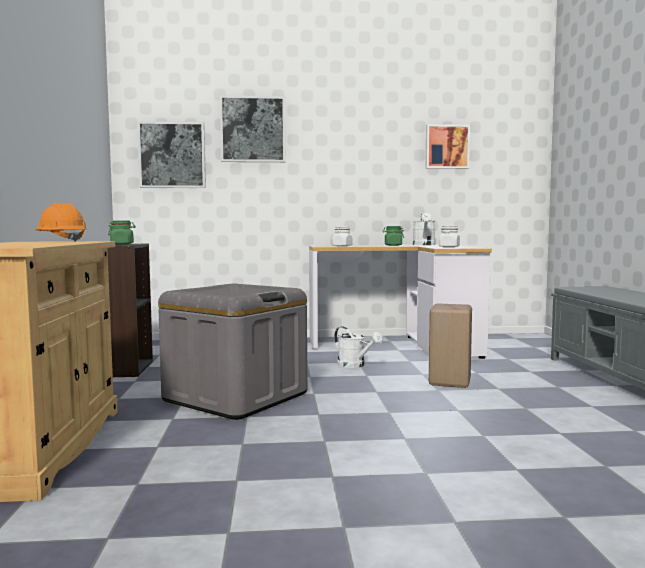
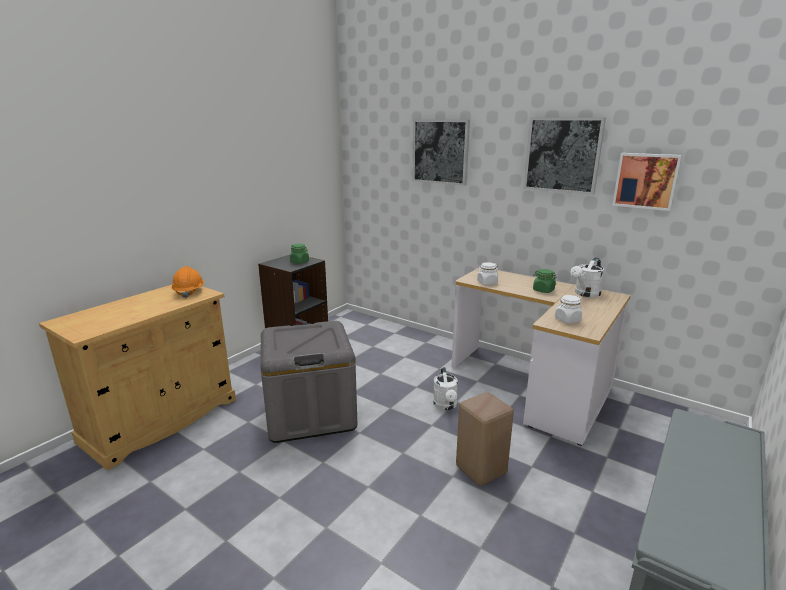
camera: 40 degrees right, 15 degrees up
picture [137,121,206,188] -> picture moved to [523,117,606,195]

